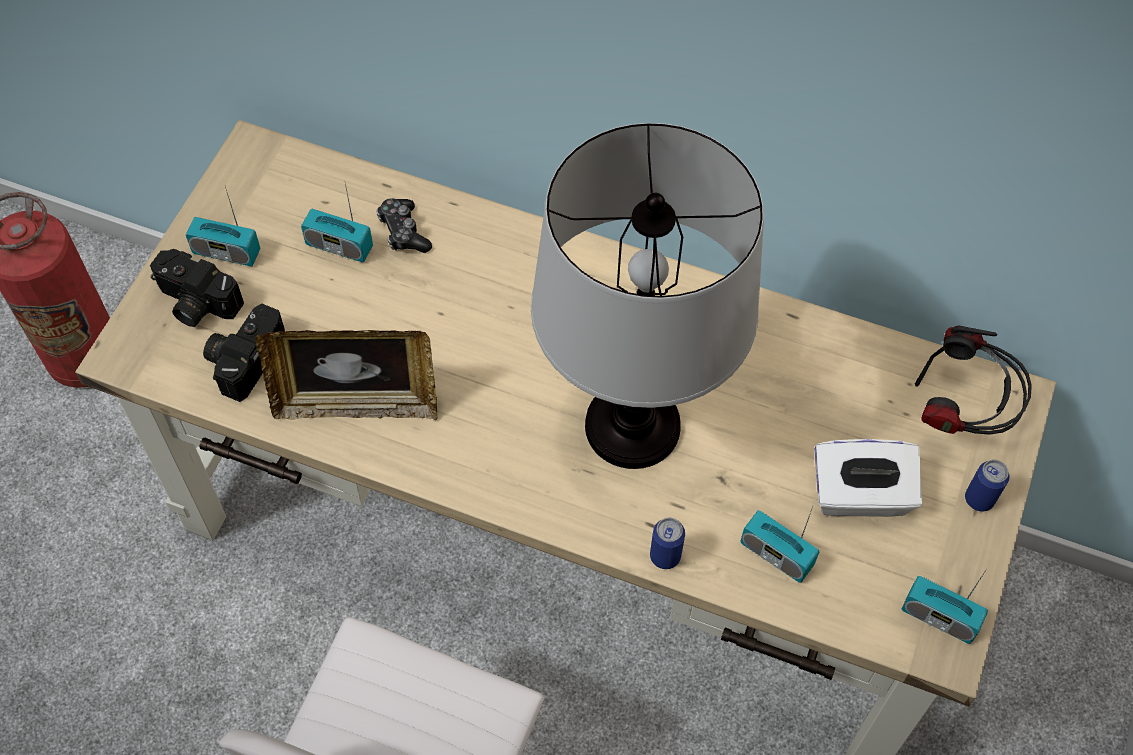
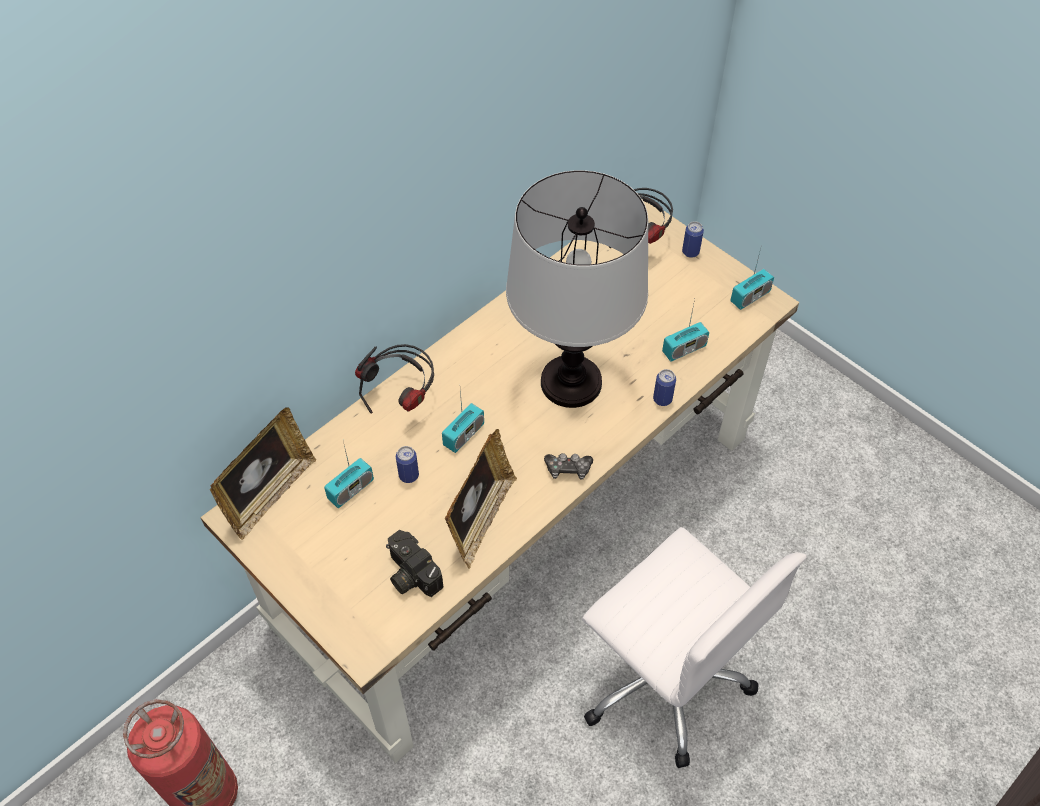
camera: 65 degrees left, 5 degrees down
camera [150,249,244,327] -> none
radio [186,187,260,266] -> radio moved to [442,390,484,453]
game controller [376,198,432,253] -> game controller moved to [544,453,593,480]
white tissue box [814,439,922,517] -> none
none -> picture frame [210,407,316,540]
none -> headphones [355,344,434,414]
none -> can [396,446,419,483]

